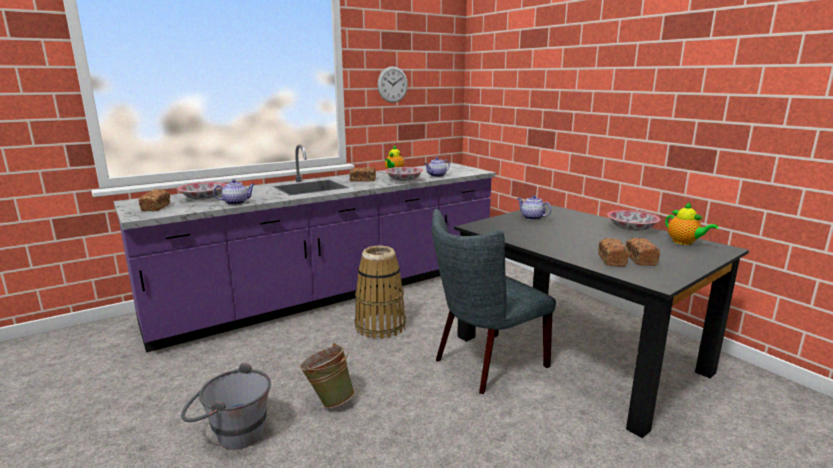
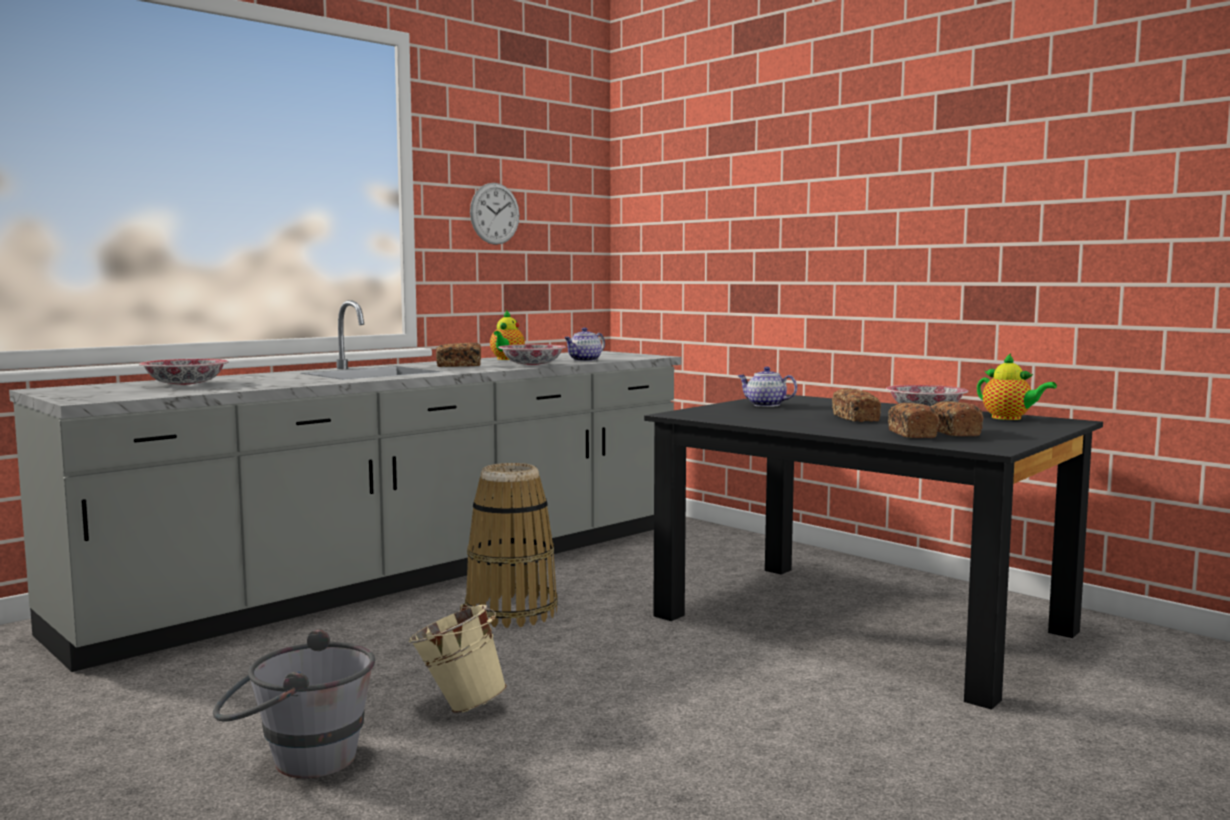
camera: 10 degrees left, 10 degrees down
purple counter [114,145,496,353] -> grey counter [9,300,682,672]
bread [139,189,170,211] -> bread moved to [832,388,881,422]
teapot [213,179,255,205] -> none
green bucket [299,343,355,408] -> beige bucket [409,604,507,713]
grey chair [432,209,556,394] -> none

